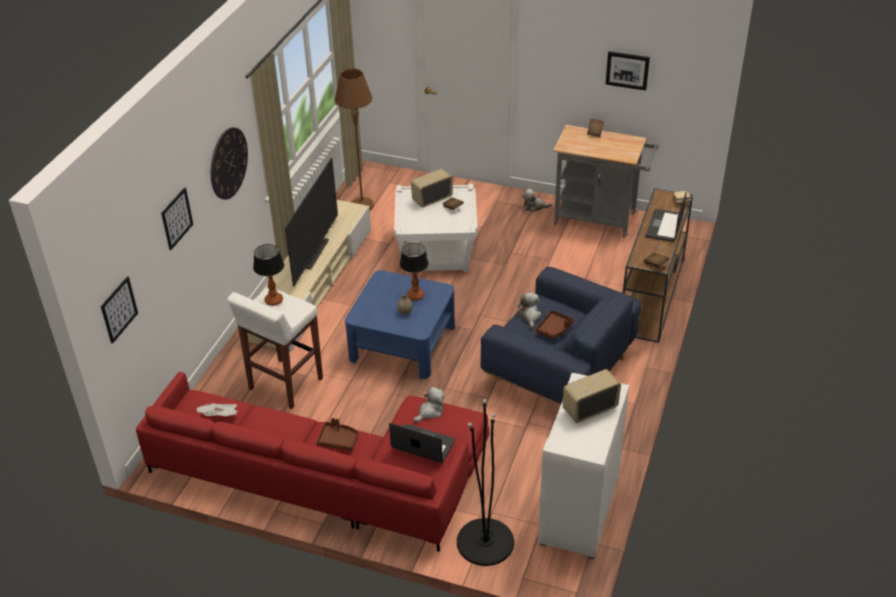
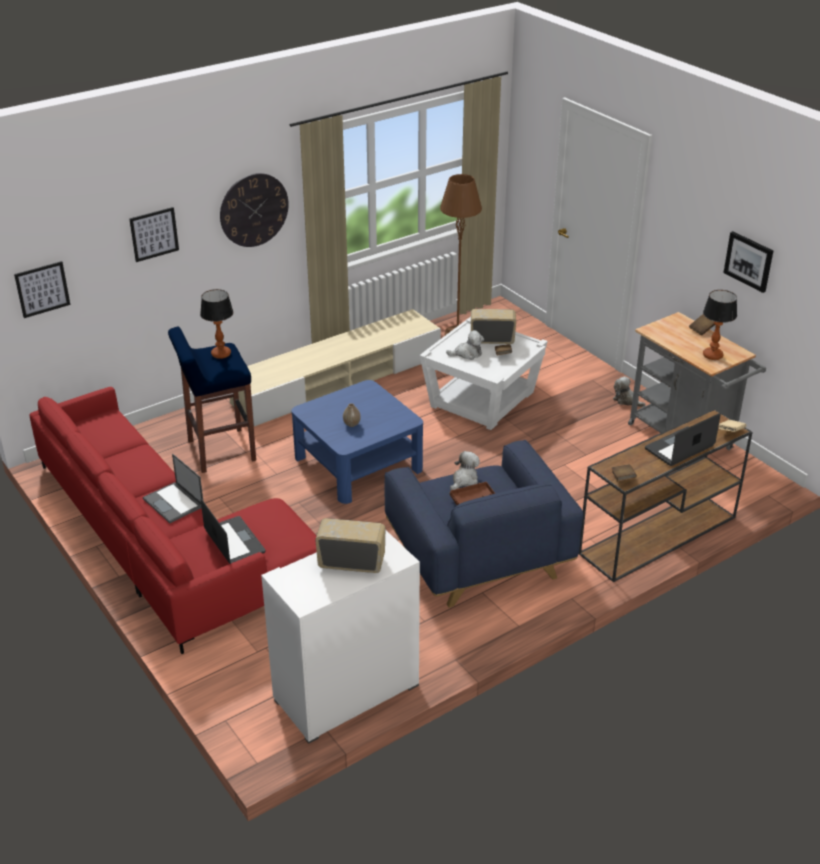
camera: 35 degrees right, 5 degrees down
newspaper [197,403,238,416] -> none
white stool [227,288,323,409] -> blue stool [168,327,256,473]
television [285,158,338,286] -> none
brown tray [316,418,359,451] -> laptop [143,453,203,523]
table lamp [400,243,429,301] -> table lamp moved to [703,290,737,360]
plush toy [413,386,444,422] -> plush toy moved to [446,330,484,360]
black floor lamp [457,399,514,566] -> none

